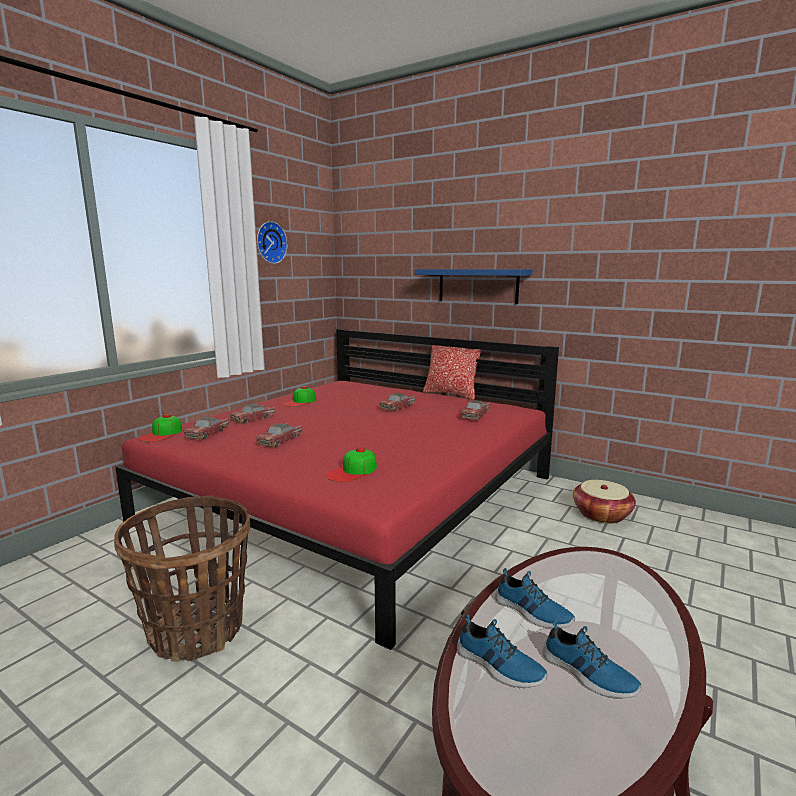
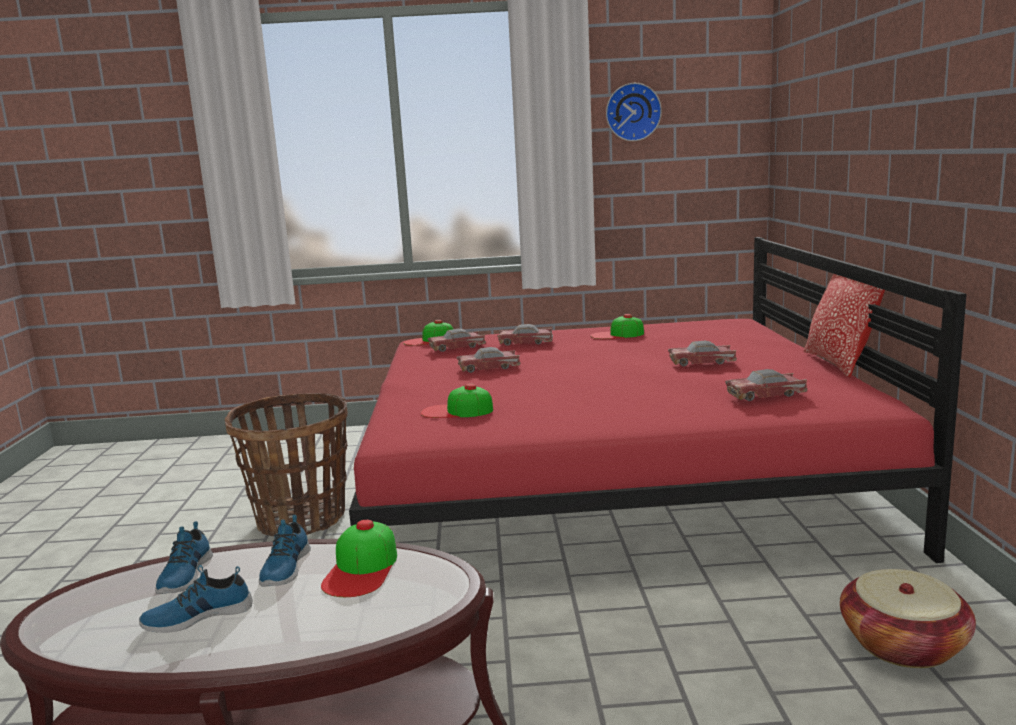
camera: 55 degrees right, 0 degrees up
blue shelf [415,269,533,304] -> none
shoe [543,620,642,698] -> shoe turned 60 degrees clockwise [139,565,253,633]
none -> cap [321,520,397,597]

